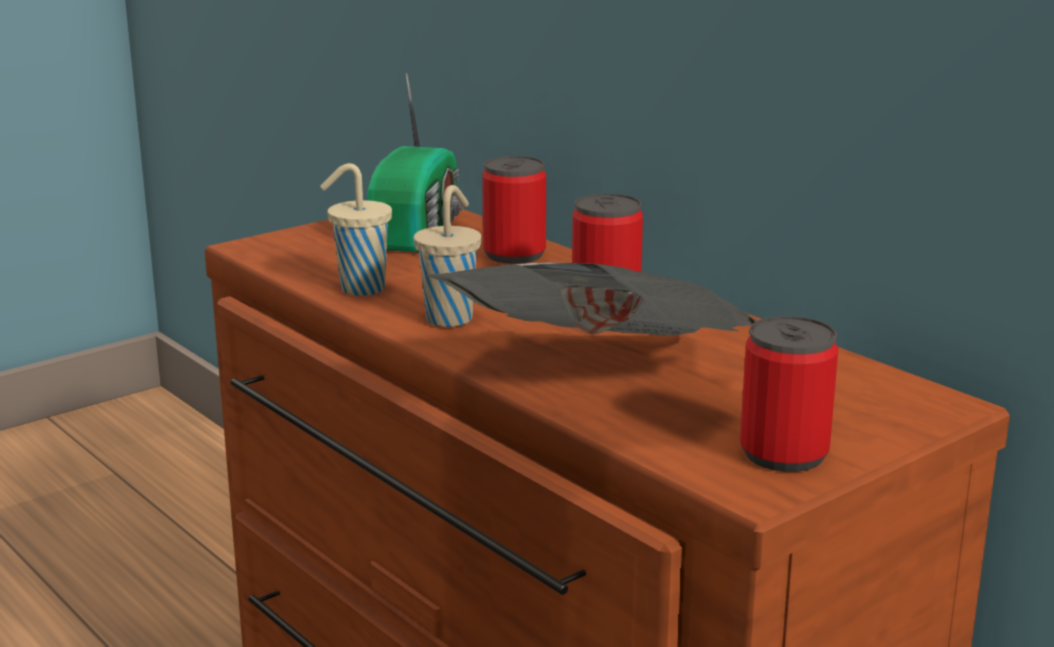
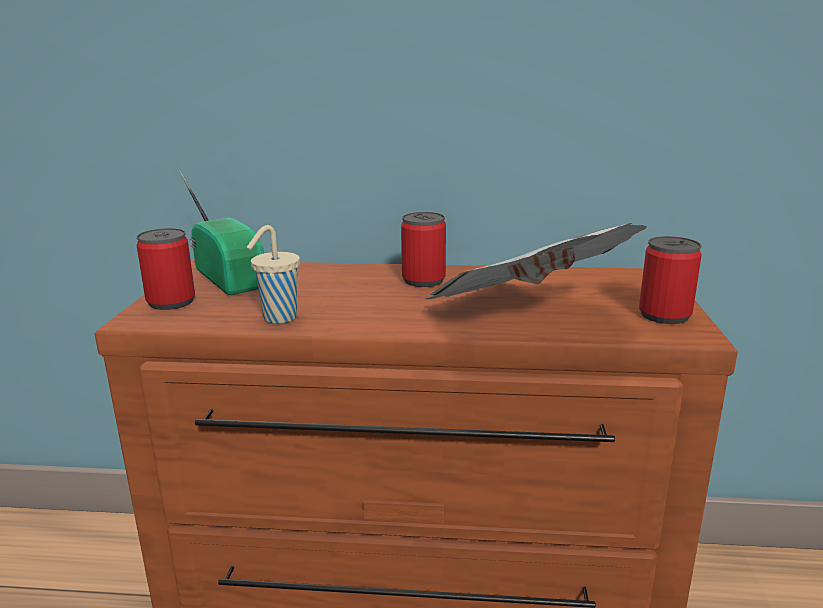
camera: 45 degrees left, 0 degrees up
beige cup [414,185,481,327] -> none
can [482,156,546,264] -> can moved to [137,228,195,310]

